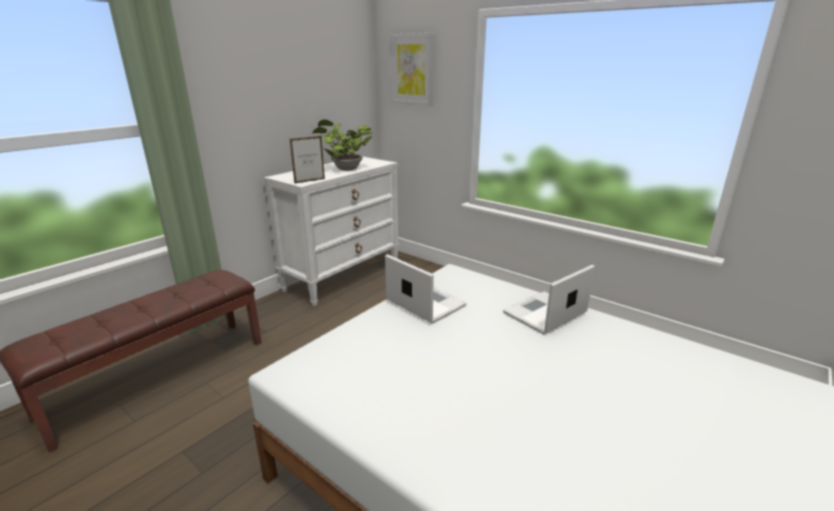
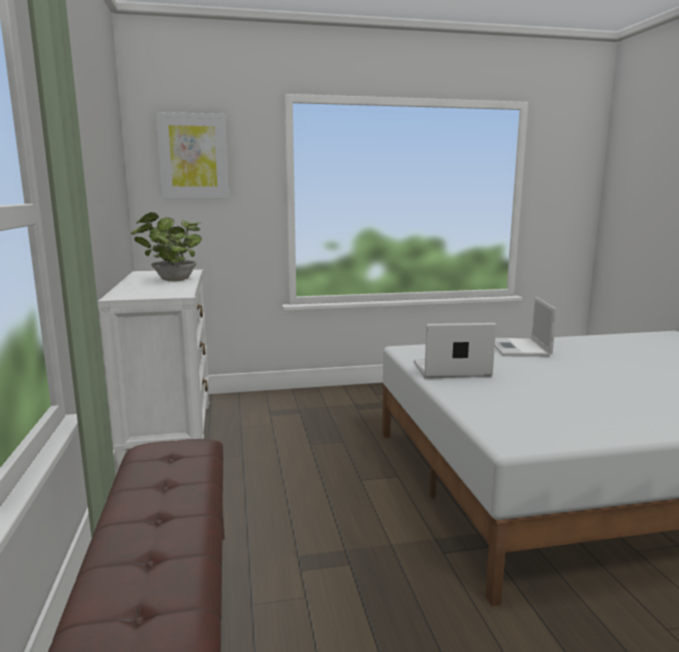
camera: 50 degrees left, 10 degrees down
picture frame [290,136,325,184] -> none

